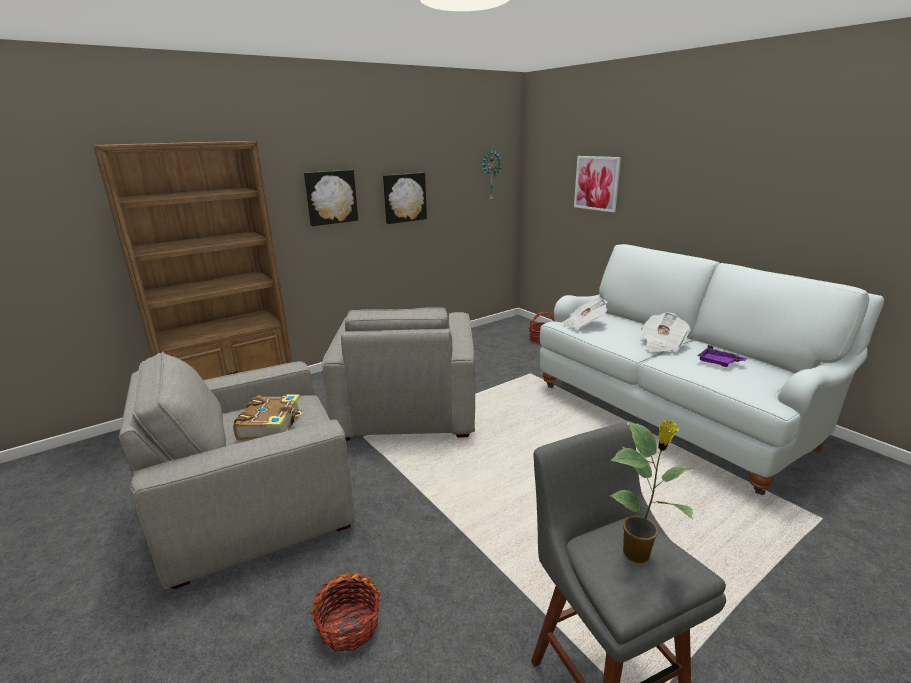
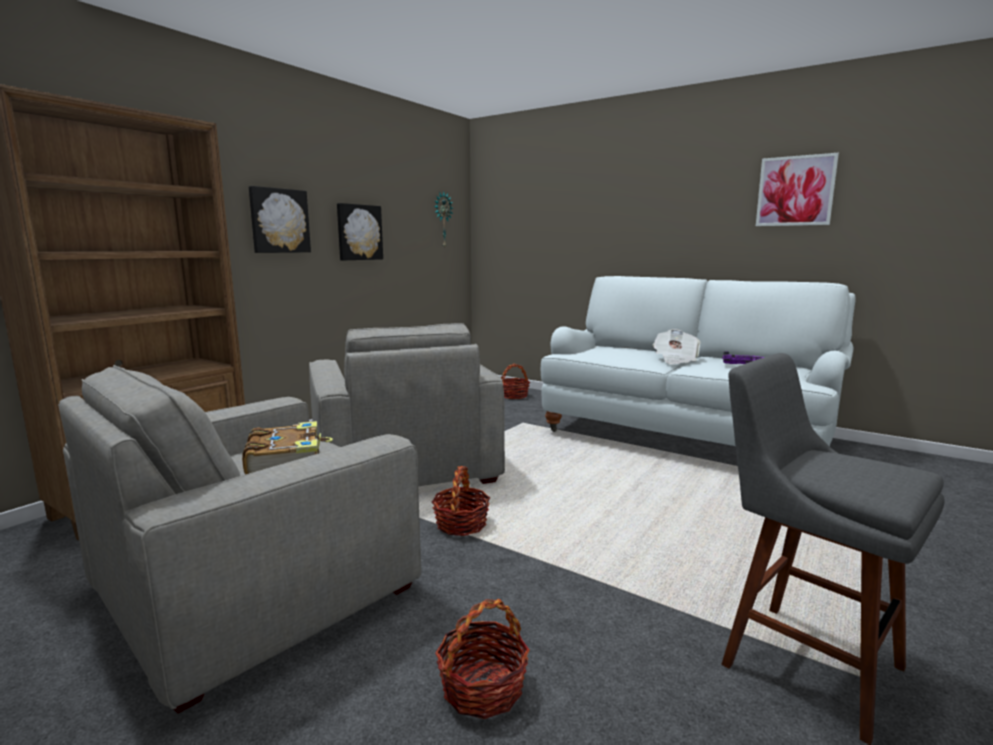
camera: 20 degrees left, 10 degrees down
newspaper [561,300,608,329] -> none
picture [574,156,621,212] -> picture moved to [756,153,839,226]
potted plant [609,420,694,563] -> none
none -> basket [432,466,490,536]

